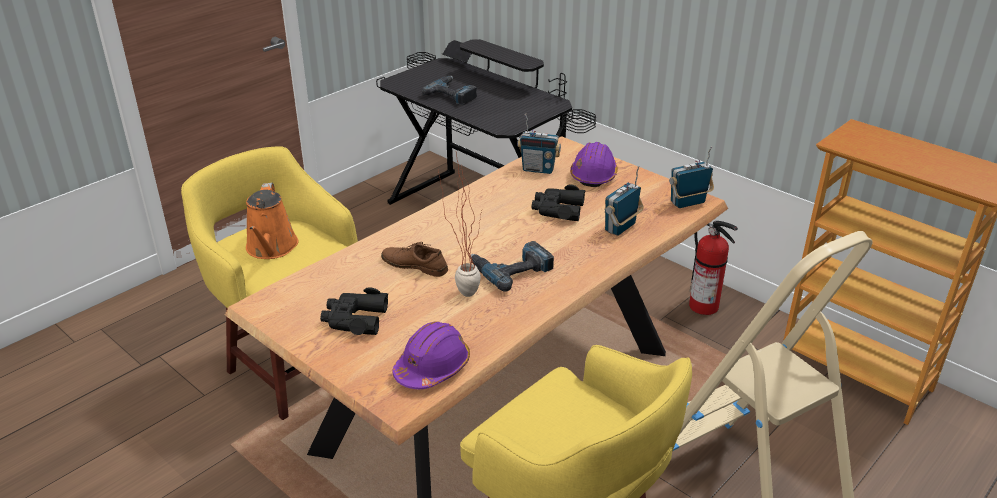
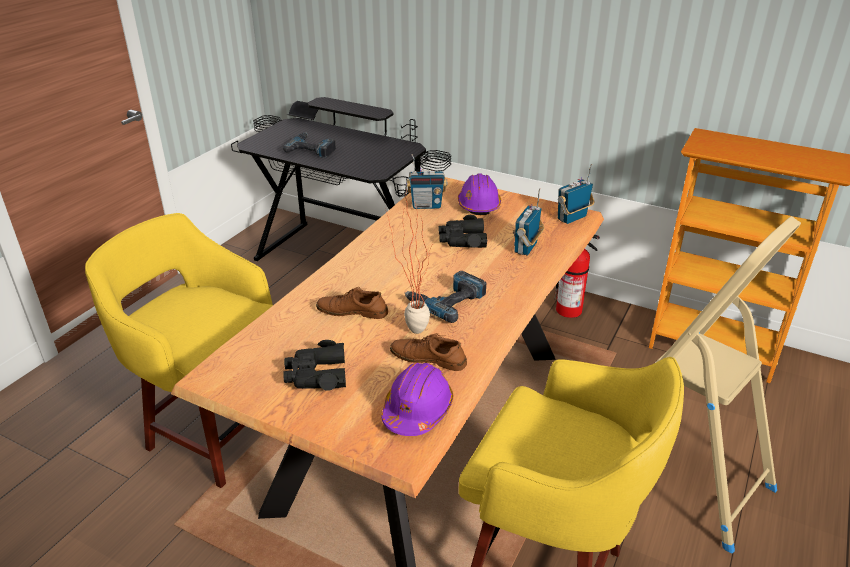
camera: 15 degrees left, 0 degrees up
orange watering can [246,183,298,259] -> none
none -> brown shoe [390,333,467,371]

